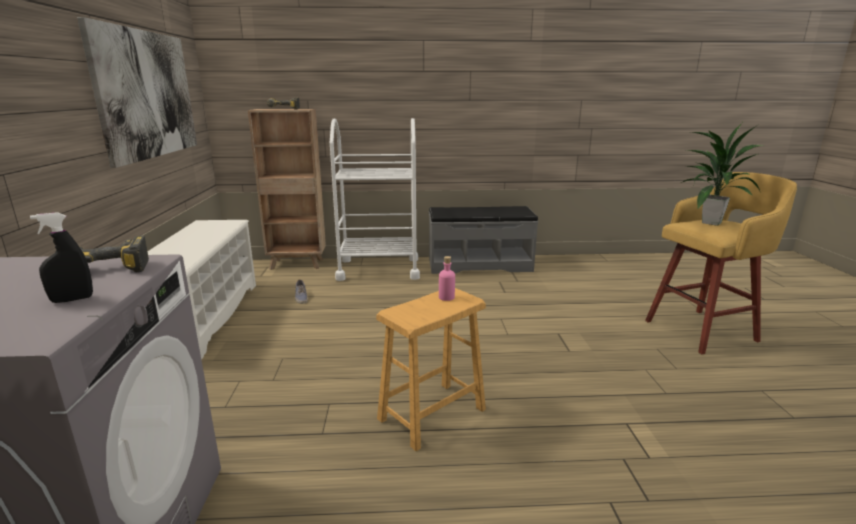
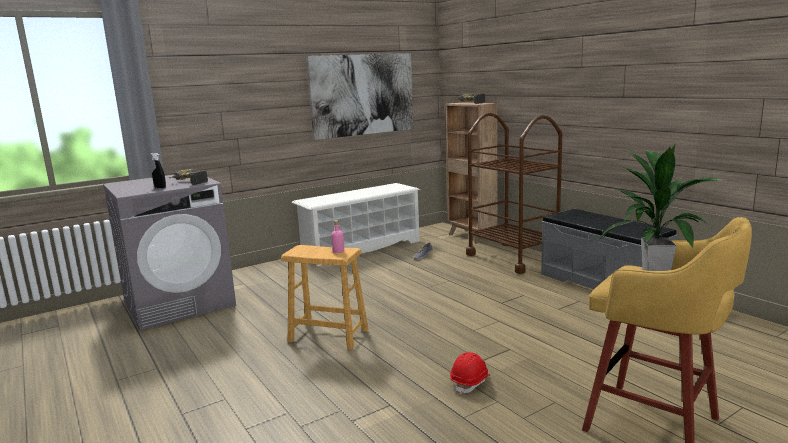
camera: 60 degrees right, 5 degrees down
white cart [330,118,420,281] -> brown cart [466,113,563,274]
none -> red hard hat [450,352,491,394]

